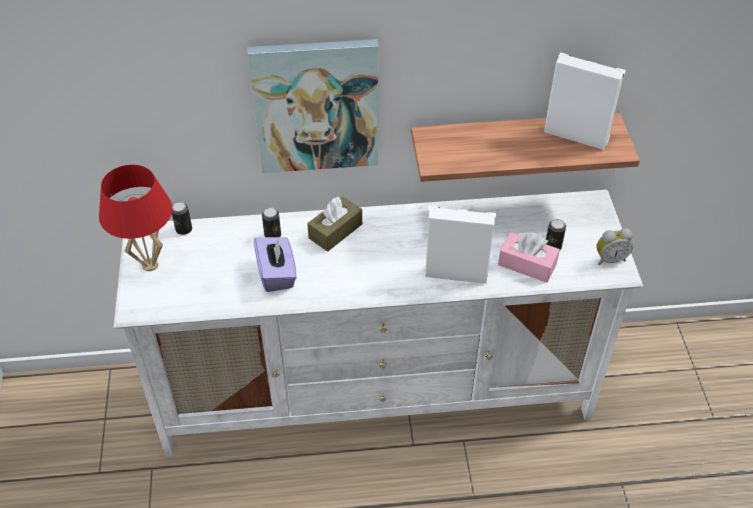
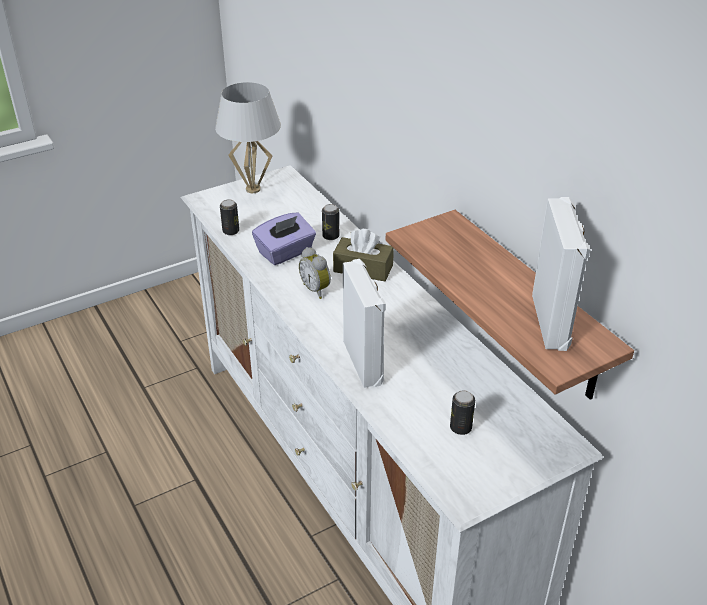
camera: 65 degrees right, 10 degrees down
red table lamp [99,165,172,271] -> white table lamp [215,82,281,193]
can [172,202,192,235] -> can moved to [220,199,239,235]
picture [247,39,378,173] -> none
pink tissue box [498,232,560,283] -> none
alarm clock [596,228,633,265] -> alarm clock moved to [299,247,331,299]

